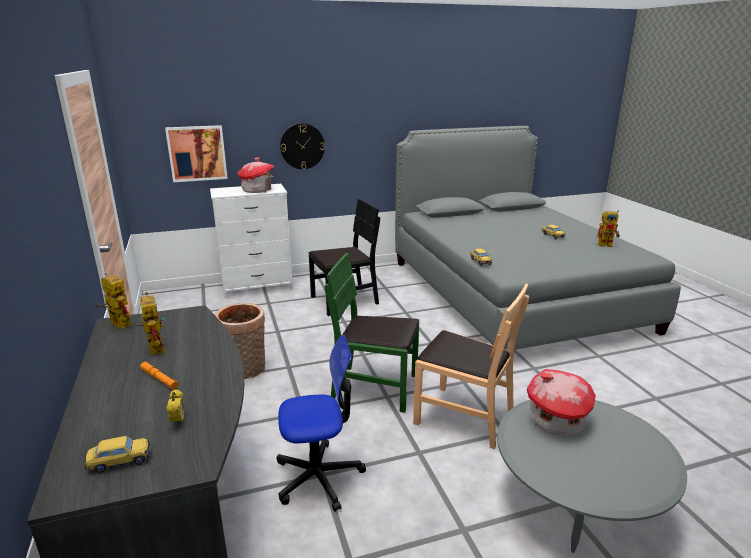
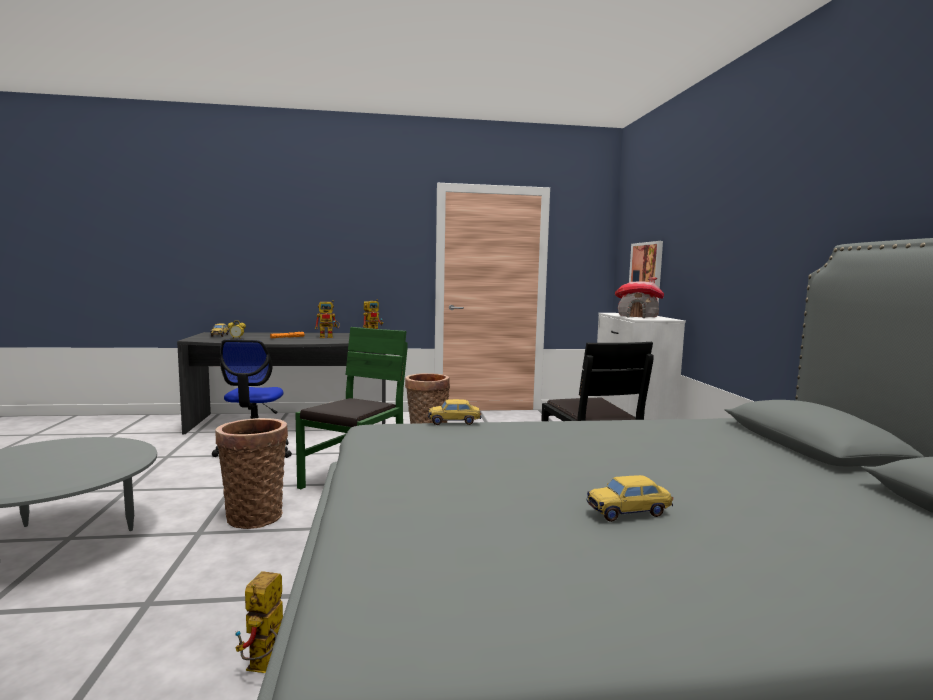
camera: 100 degrees right, 15 degrees down
wall clock [280,124,325,169] -> none
brown chair [413,284,529,449] -> basket [215,418,288,529]
toy house [527,369,596,436] -> none
toy robot [596,210,620,247] -> toy robot moved to [235,571,283,673]

